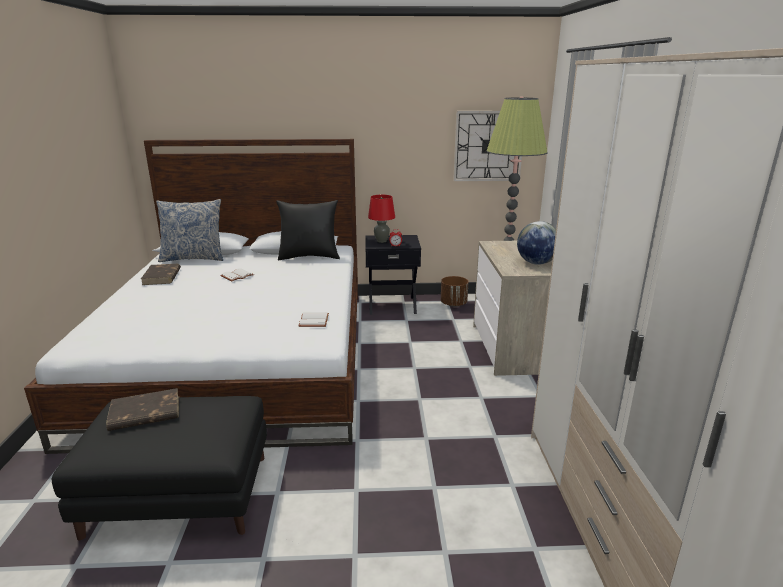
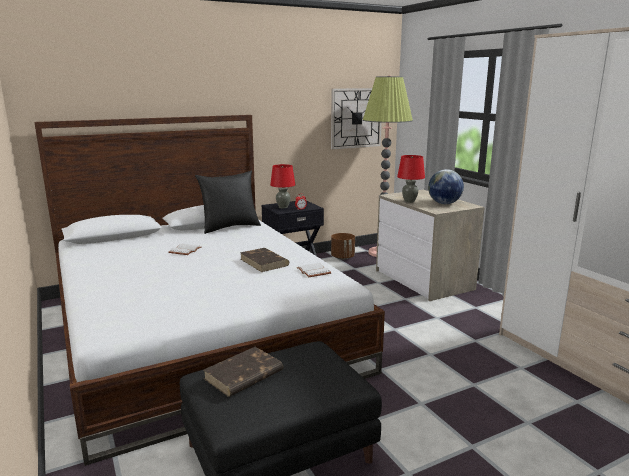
camera: 25 degrees left, 5 degrees down
brown book [141,264,181,285] -> brown book moved to [240,248,289,272]
pillow [156,199,223,262] -> none
none -> red table lamp [397,155,425,203]

